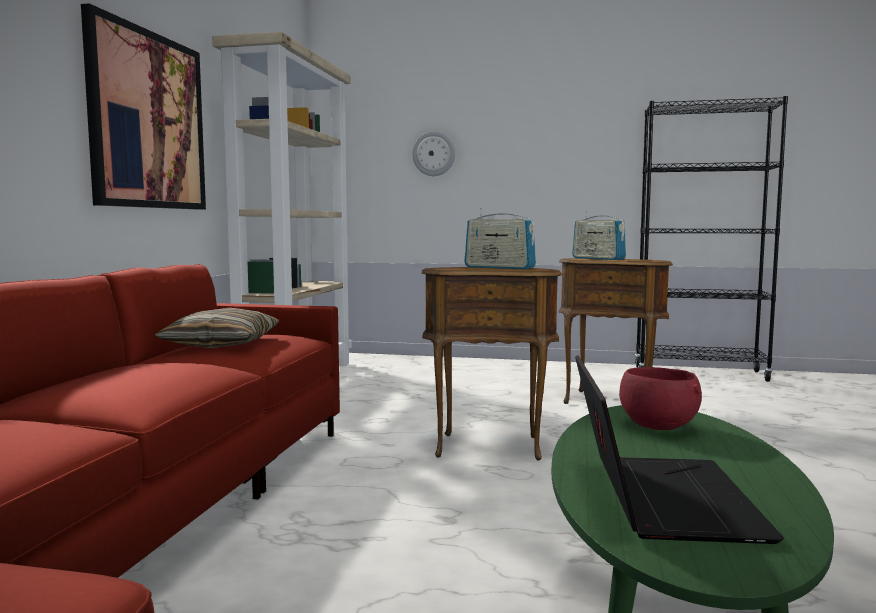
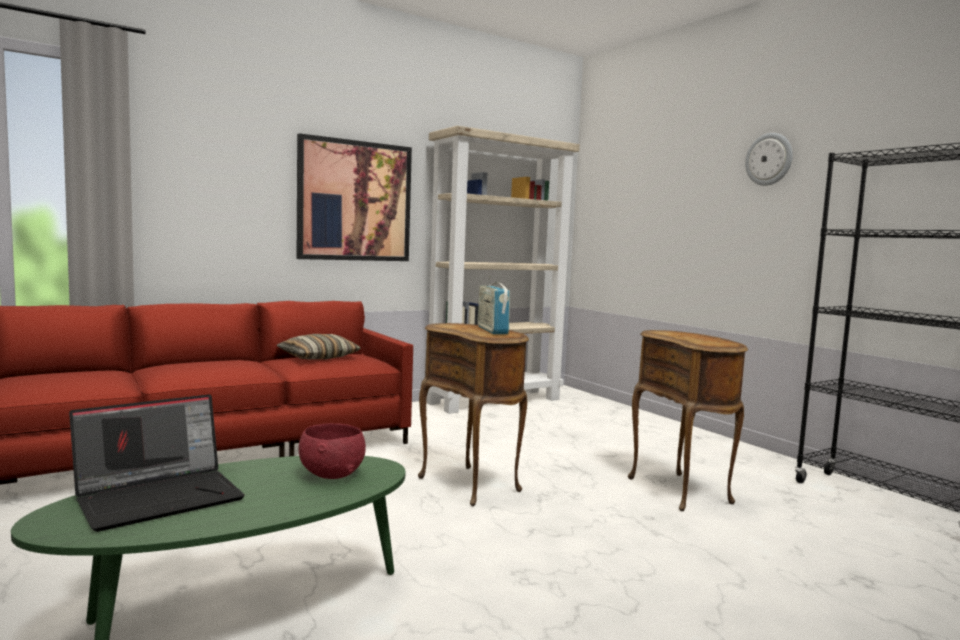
camera: 45 degrees right, 0 degrees up
wall clock [412,131,455,176] -> wall clock moved to [745,133,793,186]
radio [572,211,626,260] -> none

